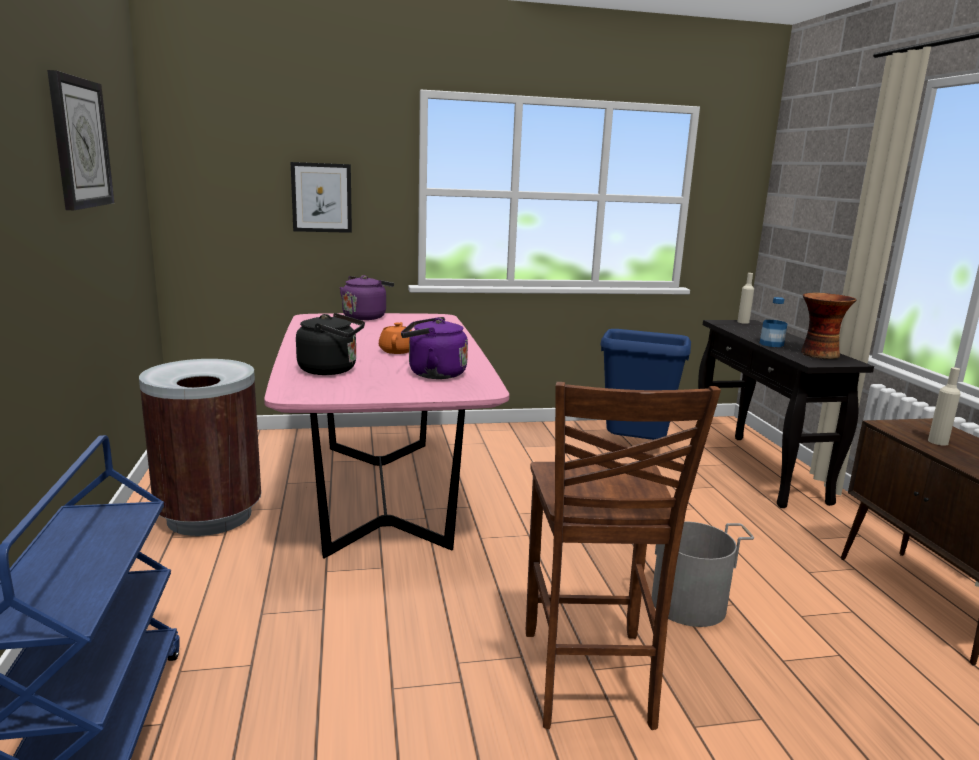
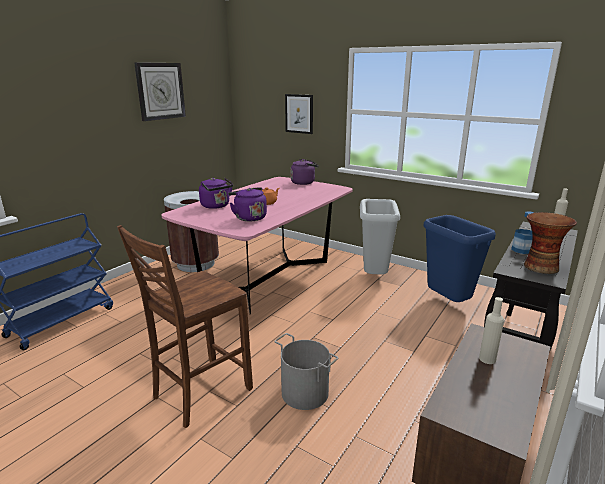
camera: 45 degrees right, 5 degrees up
black kettle [296,313,365,375] -> purple kettle [199,178,233,209]
none -> grey trash can [360,199,400,275]

